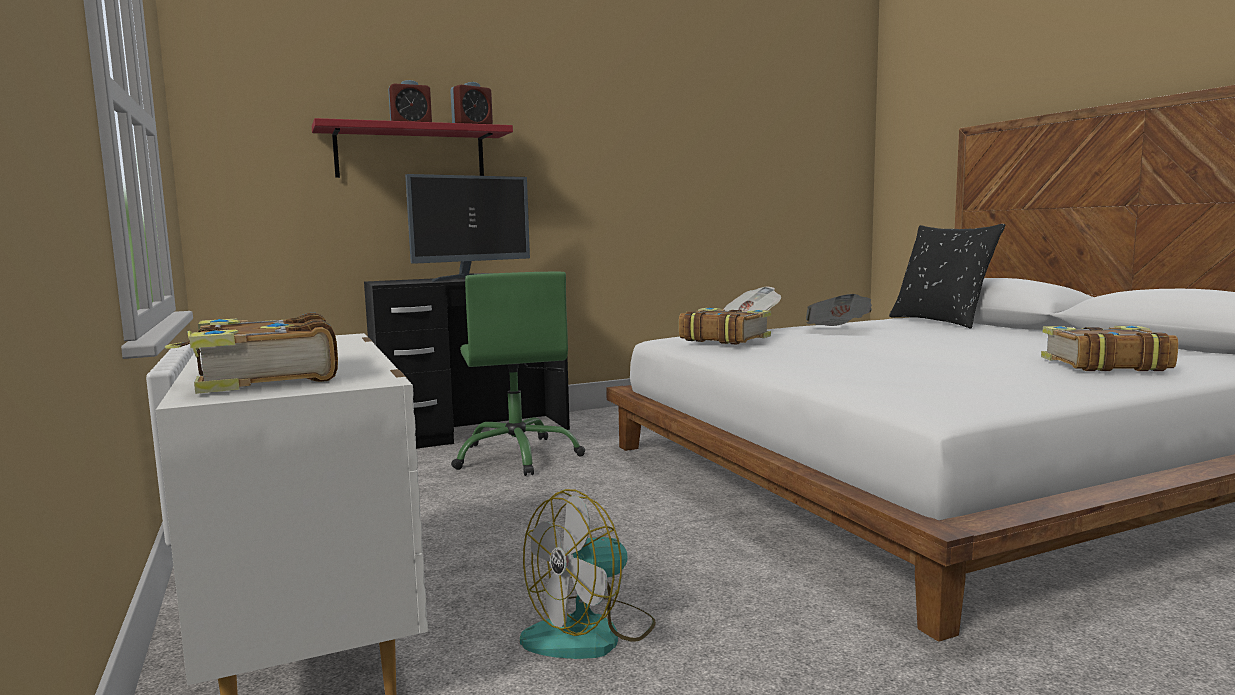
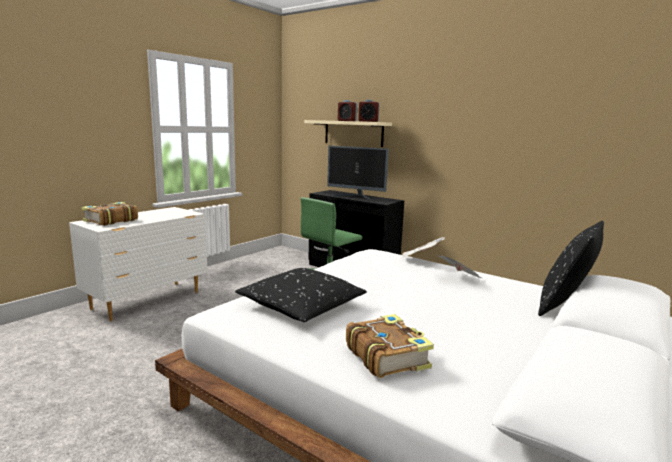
camera: 60 degrees right, 5 degrees up
red shelf [312,118,513,178] -> beige shelf [304,120,392,147]
fan [520,489,656,659] -> none
book [679,308,771,345] -> none
none -> black pillow [235,268,367,322]

